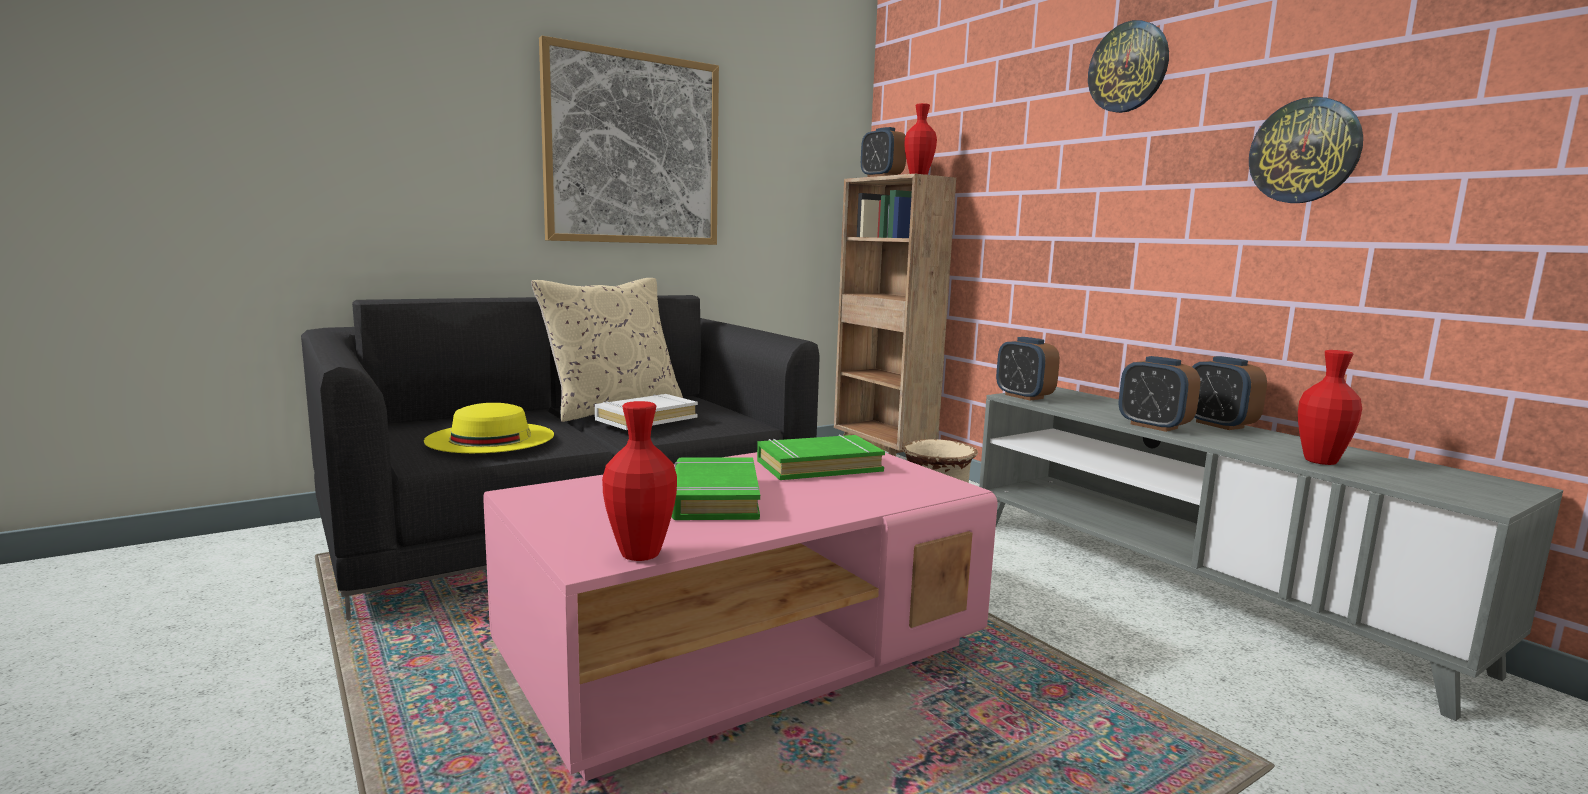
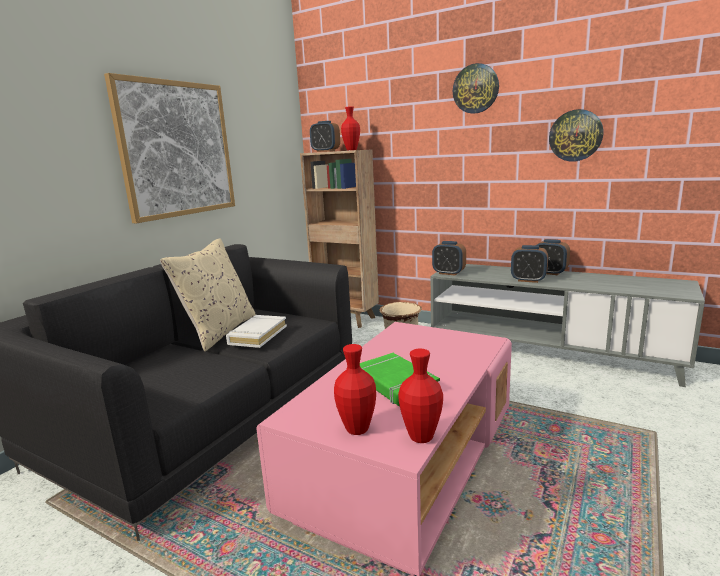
camera: 25 degrees left, 5 degrees up
yellow hat [424,403,554,453] -> none
green book [757,434,885,480] -> none
red vase [1298,350,1362,465] -> red vase moved to [334,344,376,435]

